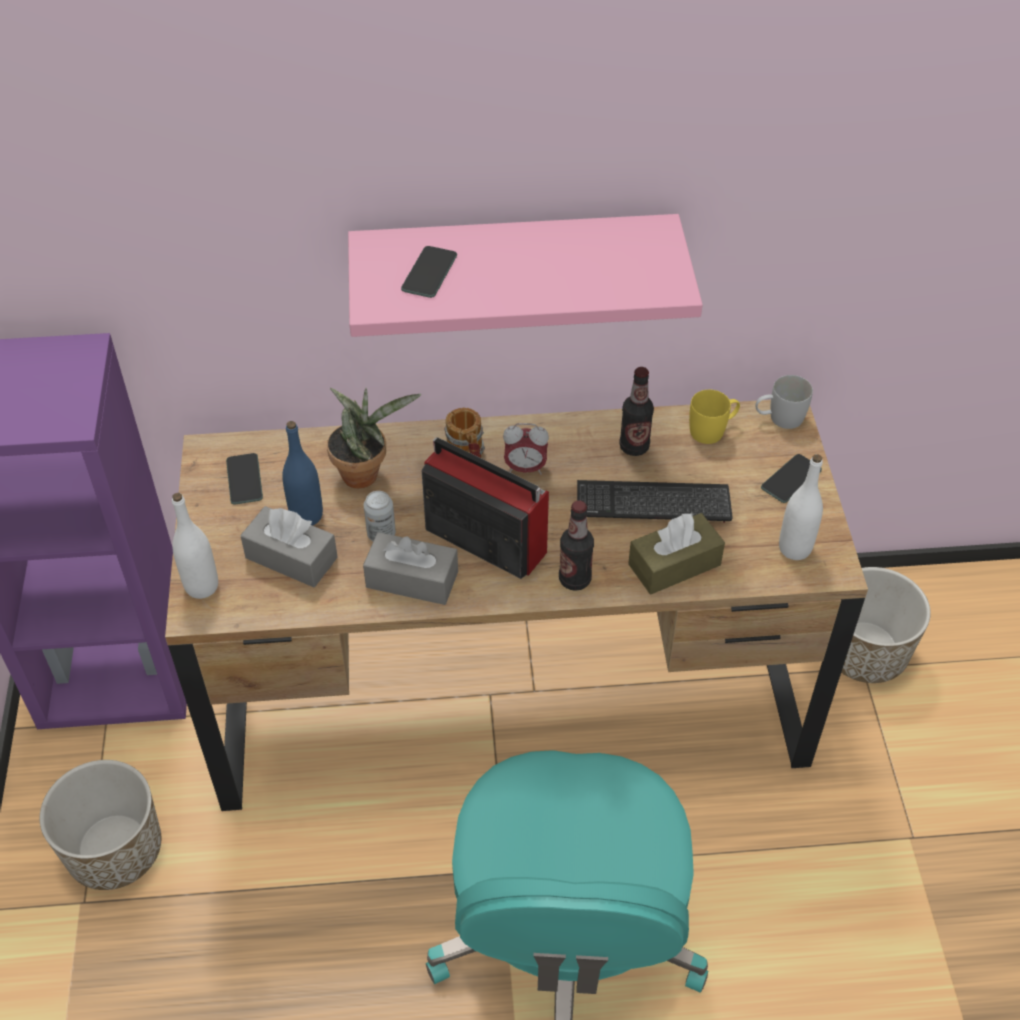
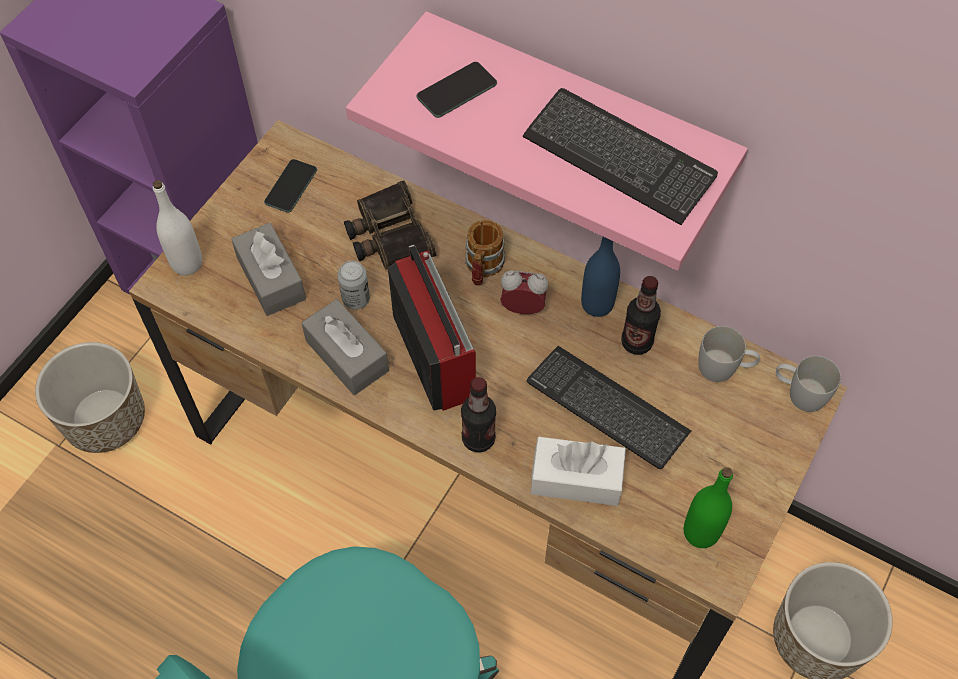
camera: 35 degrees right, 10 degrees up
blue bottle [282,421,323,526] -> blue bottle moved to [581,237,620,317]
potted plant [327,388,421,488] -> binoculars [344,180,437,269]
alarm clock [503,423,549,475] -> alarm clock turned 150 degrees clockwise [500,271,548,314]
brown tissue box [628,513,725,594] -> white tissue box [531,437,626,506]
yellow mug [689,390,740,444] -> white mug [698,326,760,382]
phone [761,454,822,503] -> none
white bottle [779,454,823,560] -> green bottle [684,467,733,548]
none -> keyboard [523,88,718,225]

